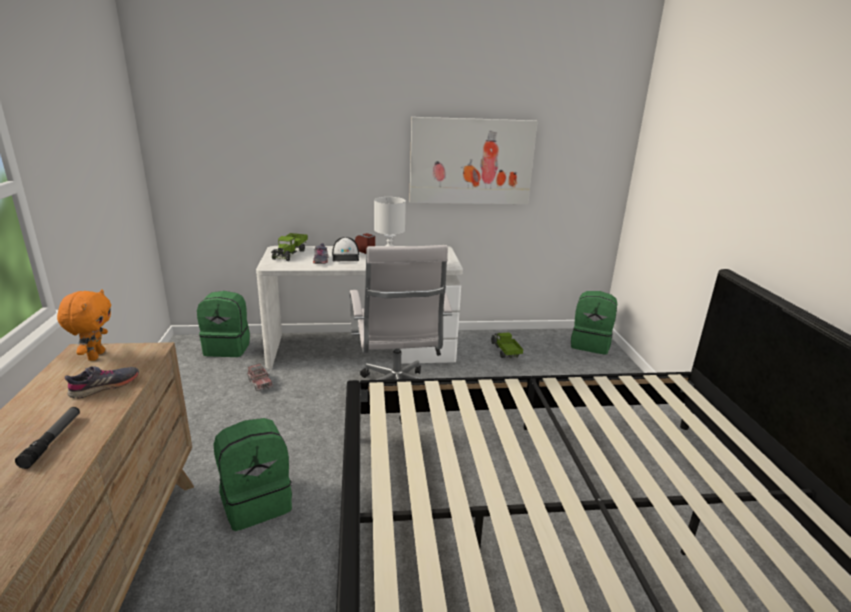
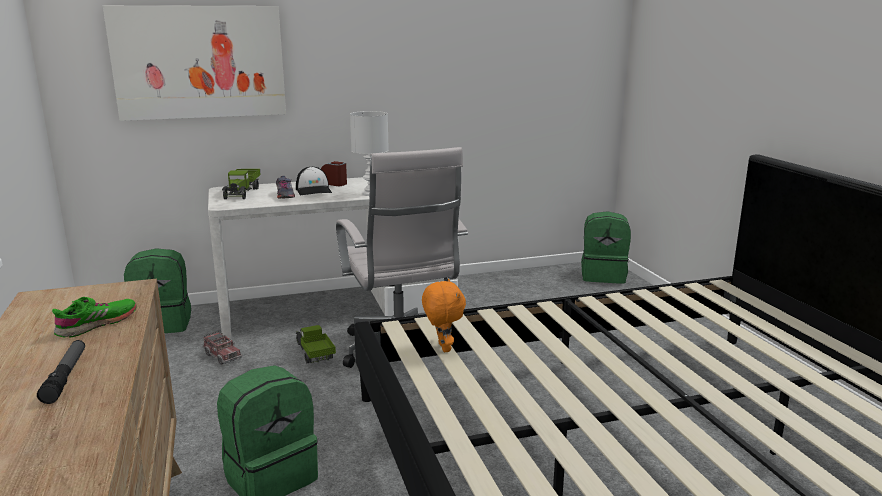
camera: 10 degrees left, 5 degrees down
orange plush toy [57,289,111,361] -> orange plush toy moved to [422,279,466,352]
grey shoe [65,366,139,399] -> green shoe [52,297,137,338]
picture [409,117,538,204] -> picture moved to [103,5,286,121]
toy truck [491,333,523,358] -> toy truck moved to [295,325,336,363]

